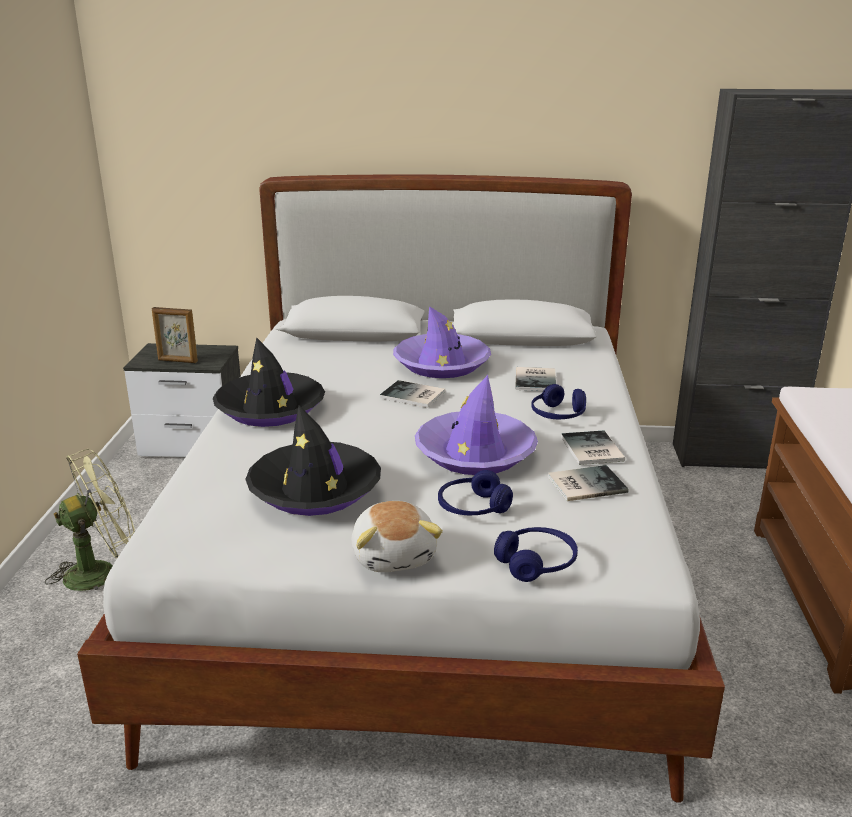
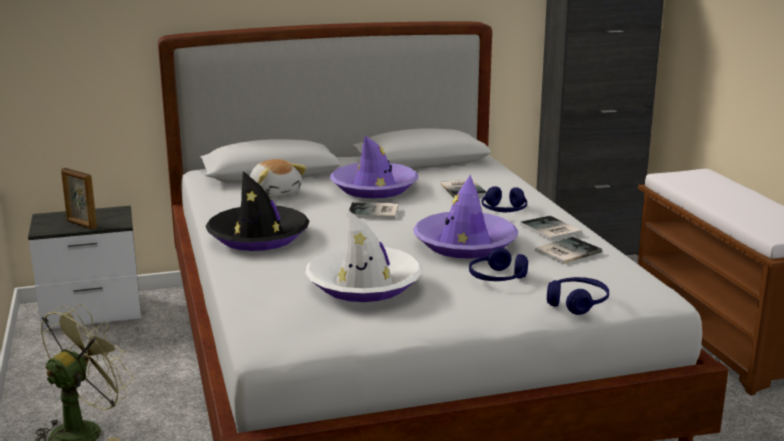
camera: 20 degrees left, 5 degrees down
picture frame [152,307,198,363] -> picture frame turned 45 degrees clockwise [61,168,97,229]
black hat [245,405,381,516] -> white hat [305,210,423,302]
plush toy [352,501,443,572] -> plush toy moved to [250,159,306,198]

